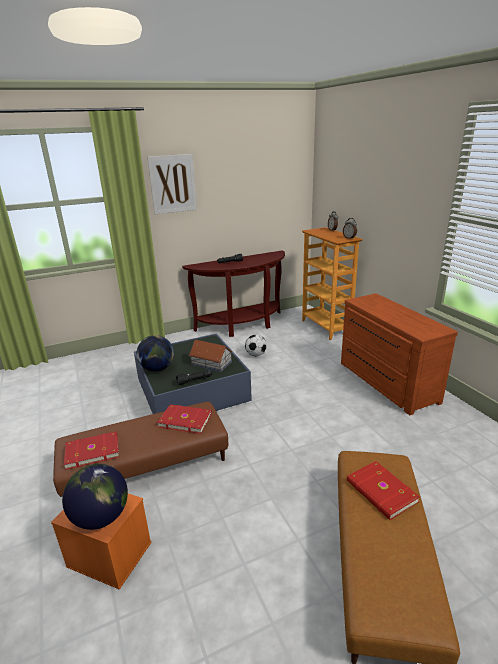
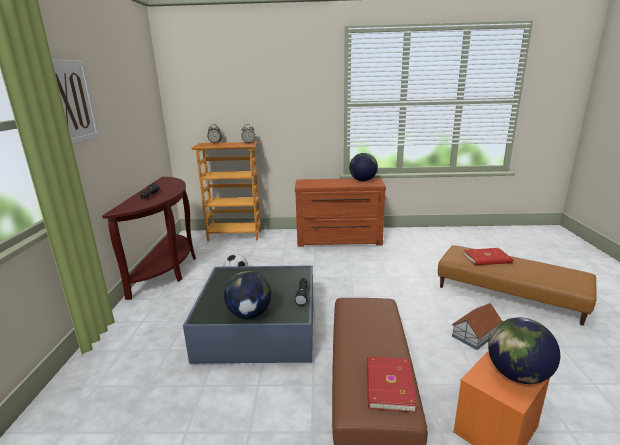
camera: 65 degrees left, 5 degrees down
red book [157,404,212,434] -> none
toy house [189,340,232,372] -> toy house moved to [452,303,503,350]
none -> globe [349,153,378,181]

